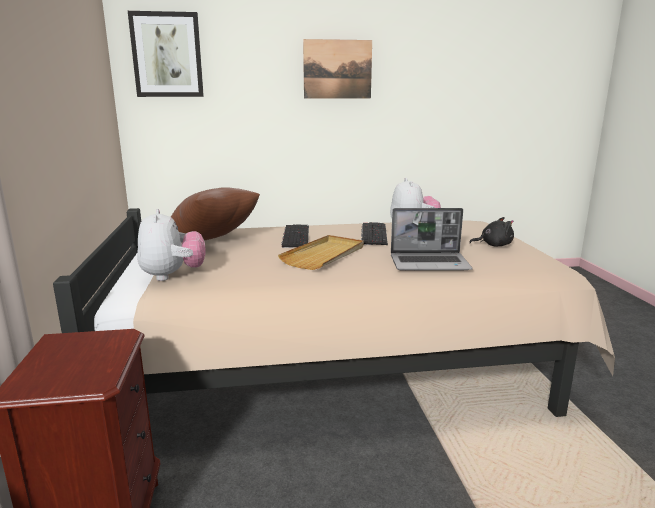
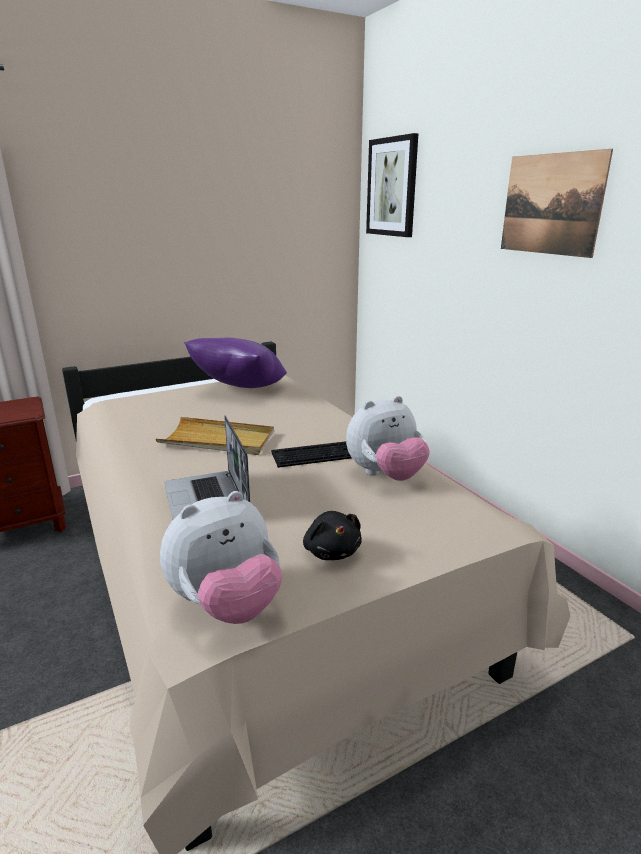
camera: 70 degrees right, 5 degrees up
plush toy [137,209,205,281] -> plush toy moved to [160,491,282,624]
brown pillow [171,187,260,241] -> purple pillow [184,338,287,388]
keyboard [281,224,309,248] -> none

